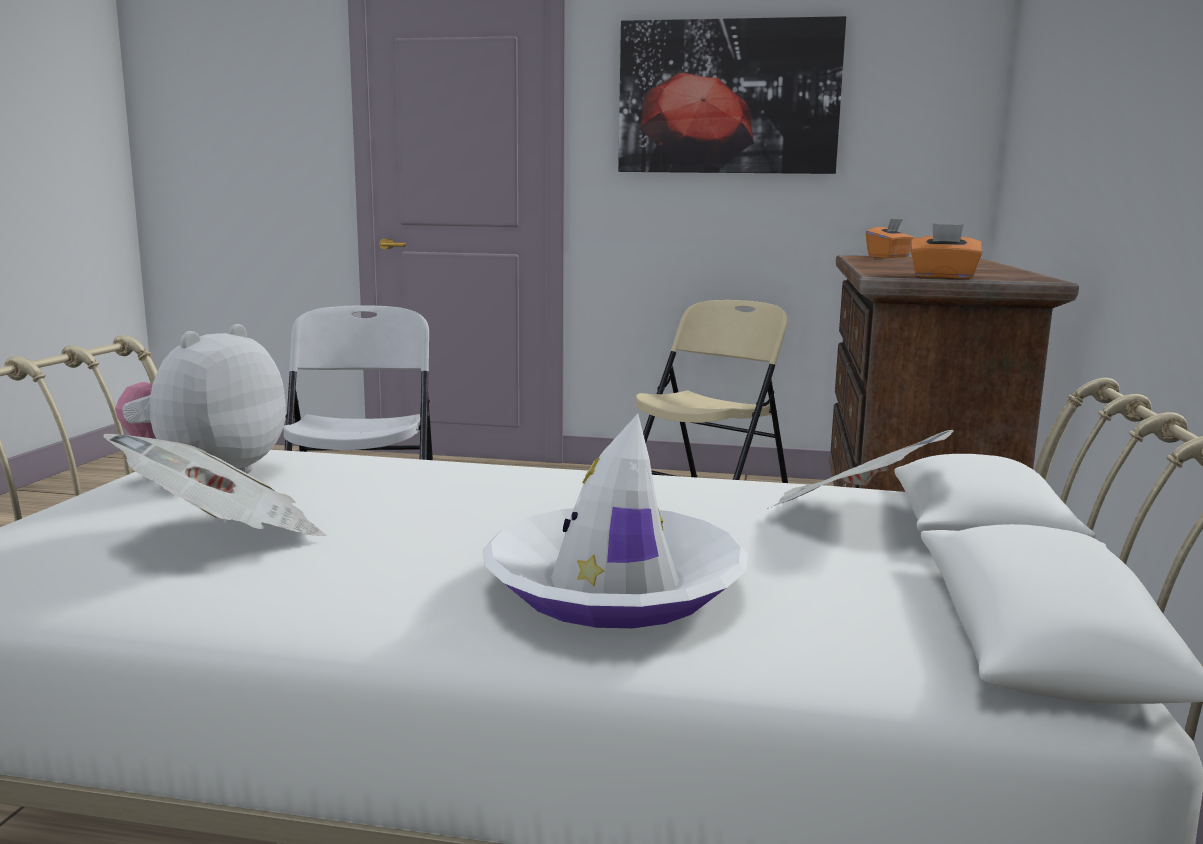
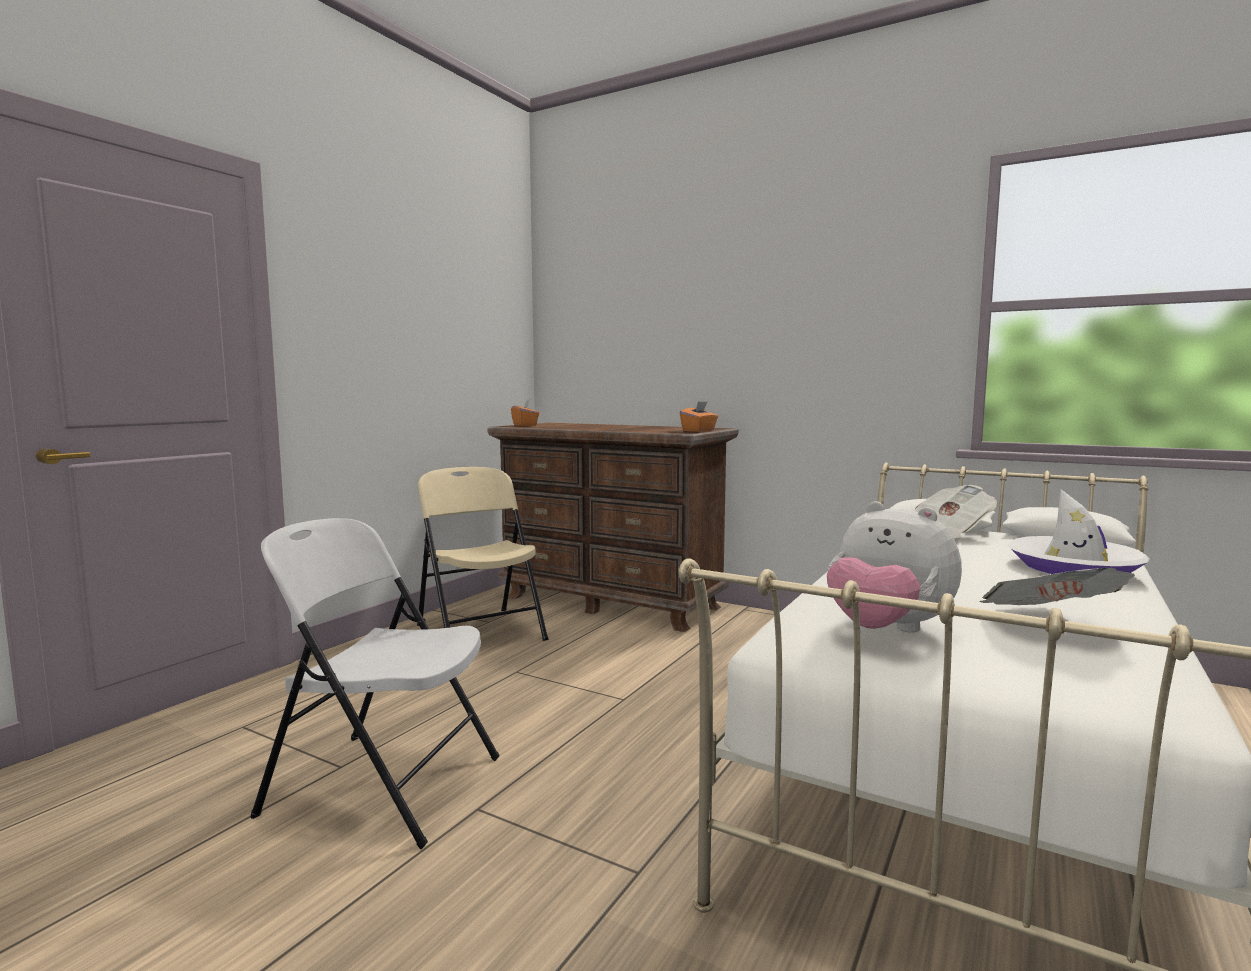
camera: 70 degrees left, 5 degrees down
picture [618,16,846,174] -> none

